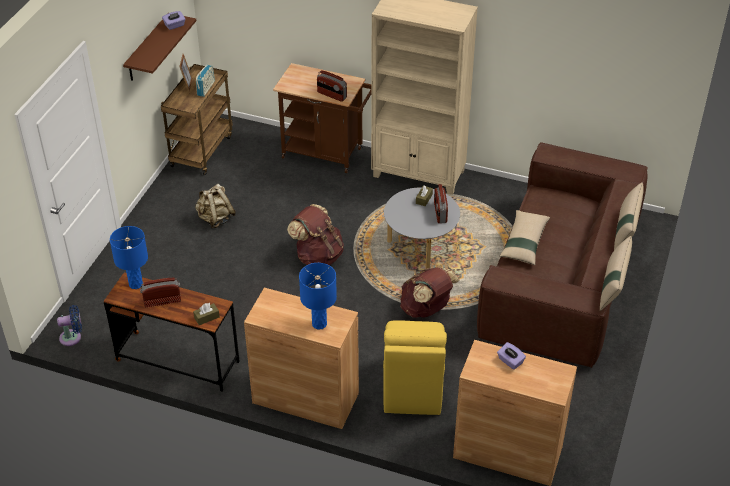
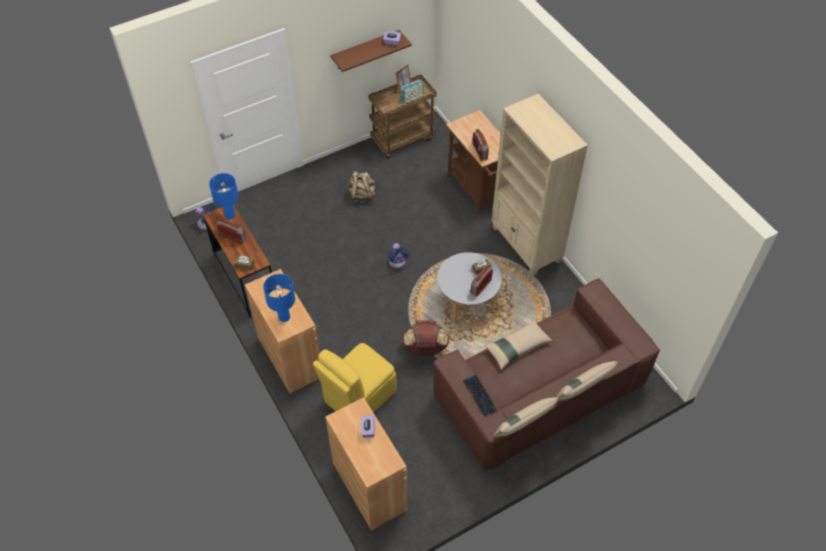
camera: 40 degrees right, 10 degrees up
brown backpack [287,204,344,266] -> blue fan [387,243,409,268]
none -> keyboard [463,375,498,417]

